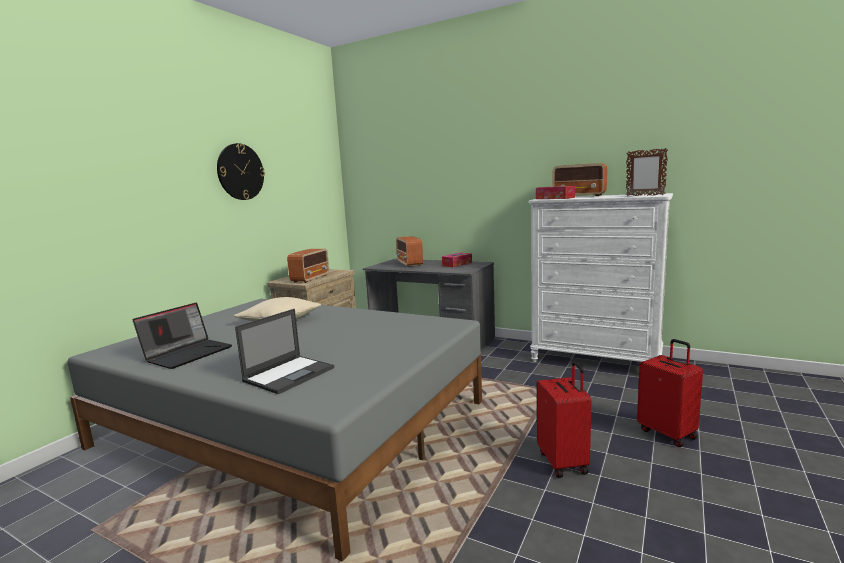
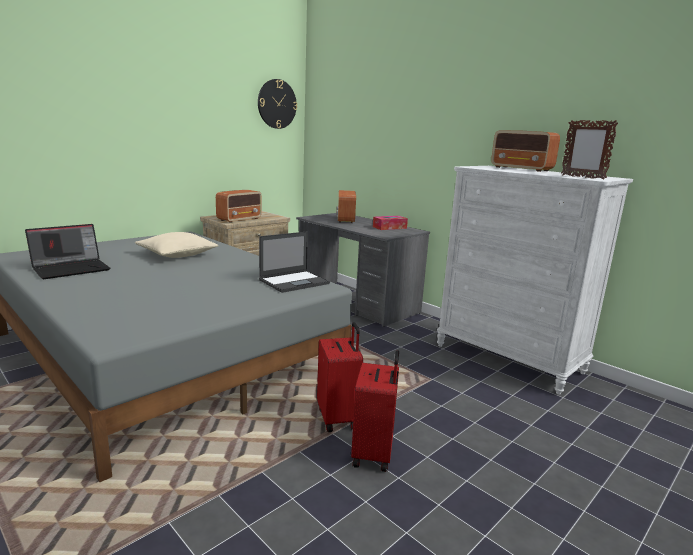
camera: 15 degrees right, 5 degrees up
wall clock [217,143,265,200] -> wall clock moved to [258,79,297,129]
laptop [235,309,334,394] -> laptop moved to [259,231,330,293]
tissue box [536,186,575,199] -> none
red suitcase [637,339,703,447] -> red suitcase moved to [317,322,363,432]

